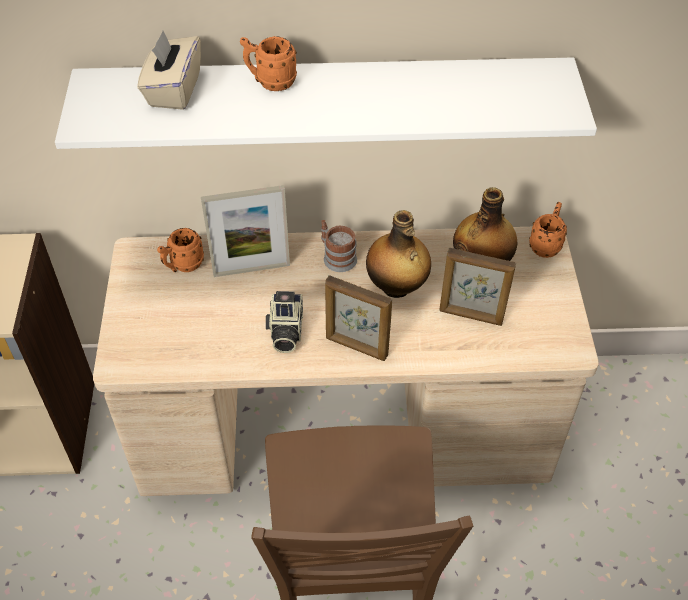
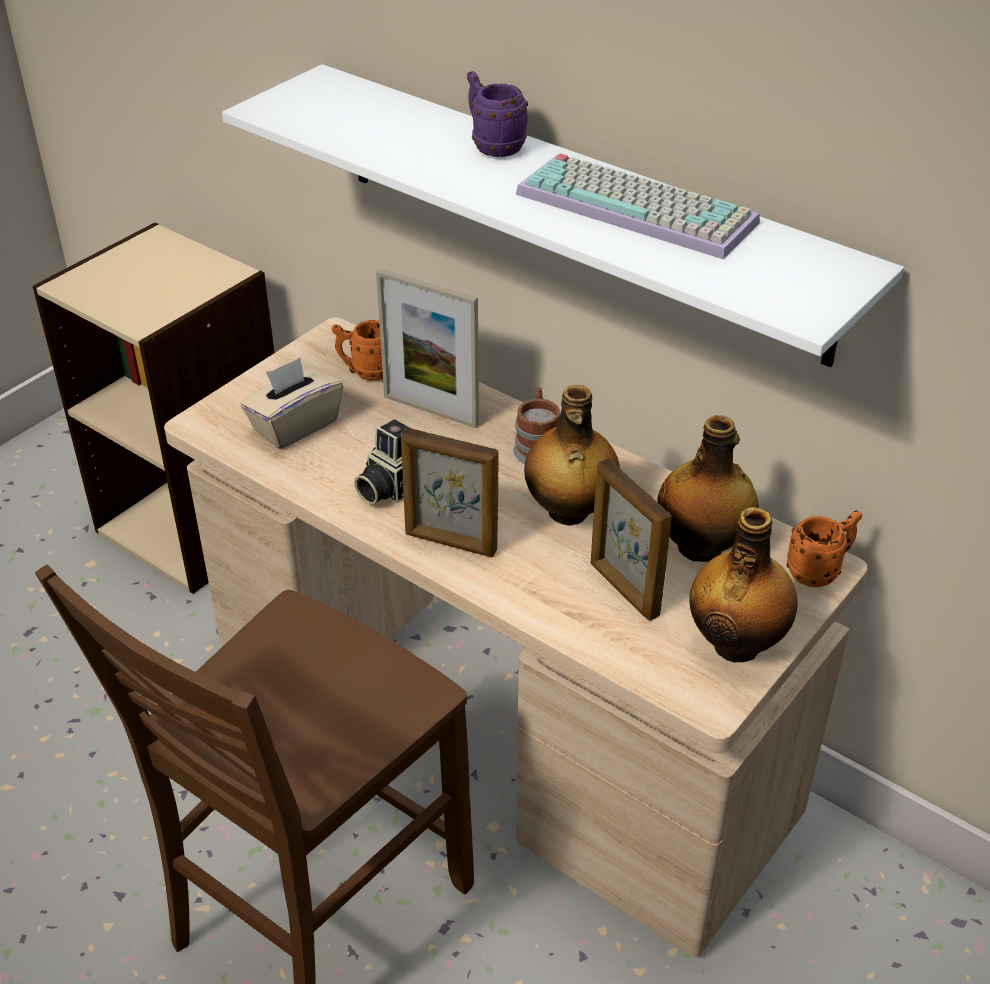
camera: 40 degrees right, 10 degrees down
beige tissue box [137,31,201,110] -> beige tissue box moved to [241,358,343,449]
orange mug [240,36,297,91] -> purple mug [467,71,528,157]
picture frame [325,275,392,361] -> picture frame turned 45 degrees counterclockwise [401,427,499,557]
none -> keyboard [516,154,760,259]
none -> bottle [689,507,798,662]

